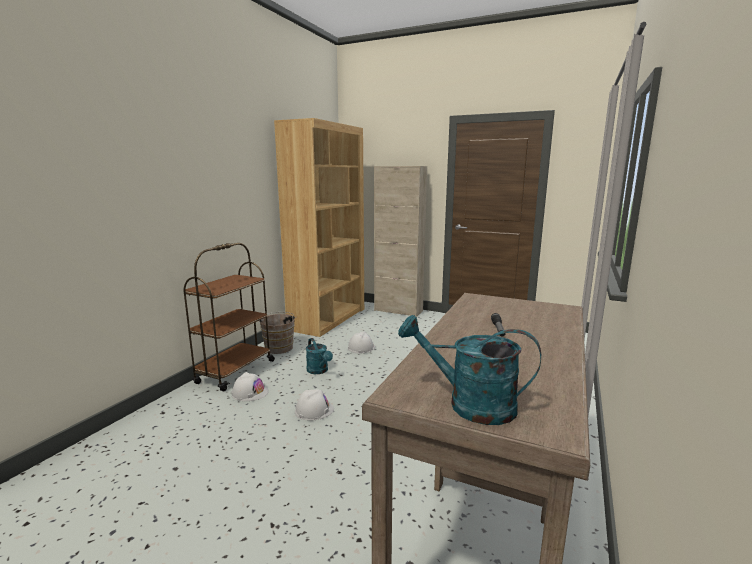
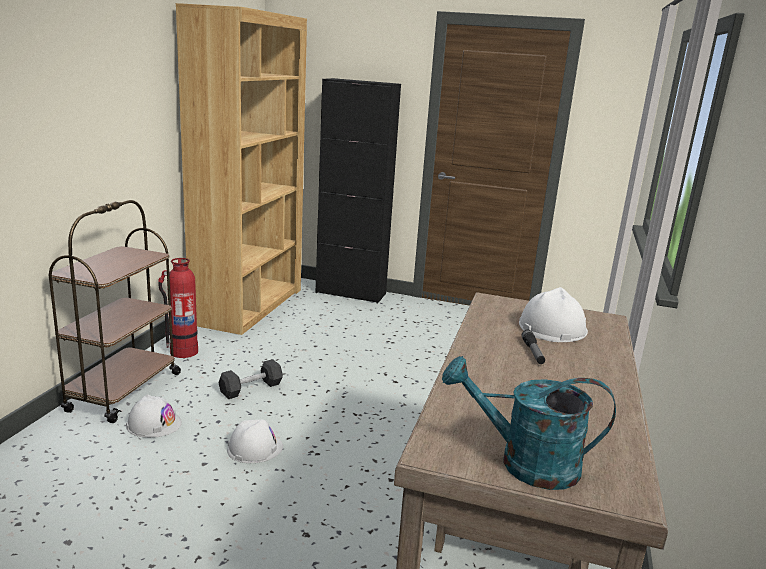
camera: 10 degrees left, 5 degrees up
brown bucket [260,312,296,354] -> fire extinguisher [158,258,198,358]
turquoise watering can [306,338,333,374] -> black dumbbell [219,359,283,399]
white hard hat [348,331,375,353] -> white hard hat moved to [519,287,588,342]
beige cabinet [374,166,427,317] -> black cabinet [315,78,401,303]

